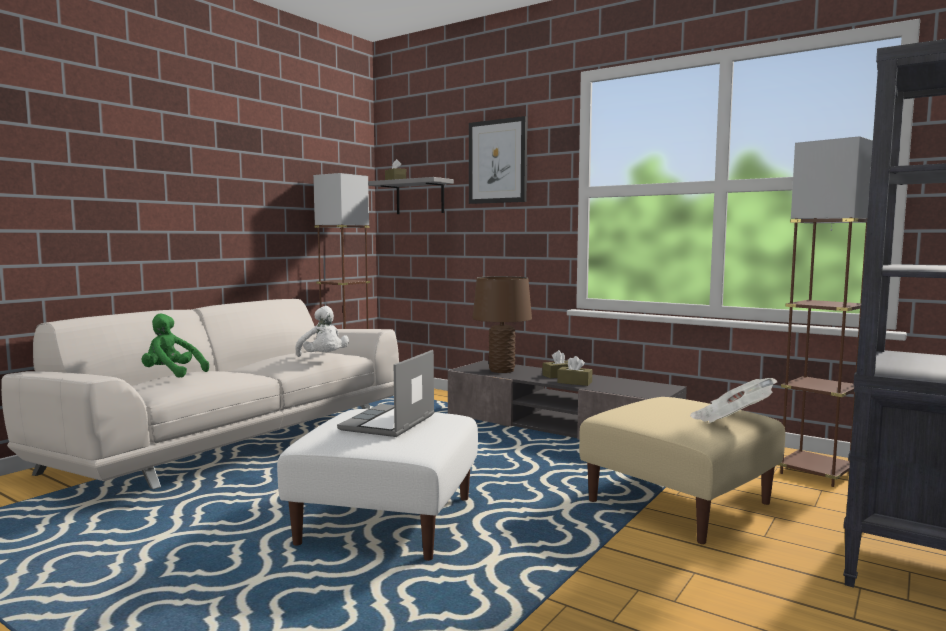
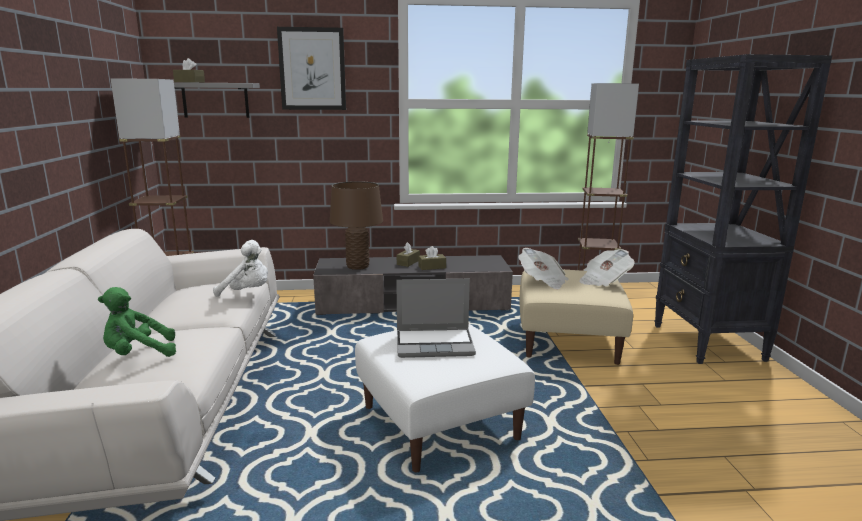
camera: 40 degrees left, 10 degrees up
laptop [337,350,435,437] -> laptop turned 75 degrees counterclockwise [396,279,476,358]
none -> newspaper [518,248,568,290]

